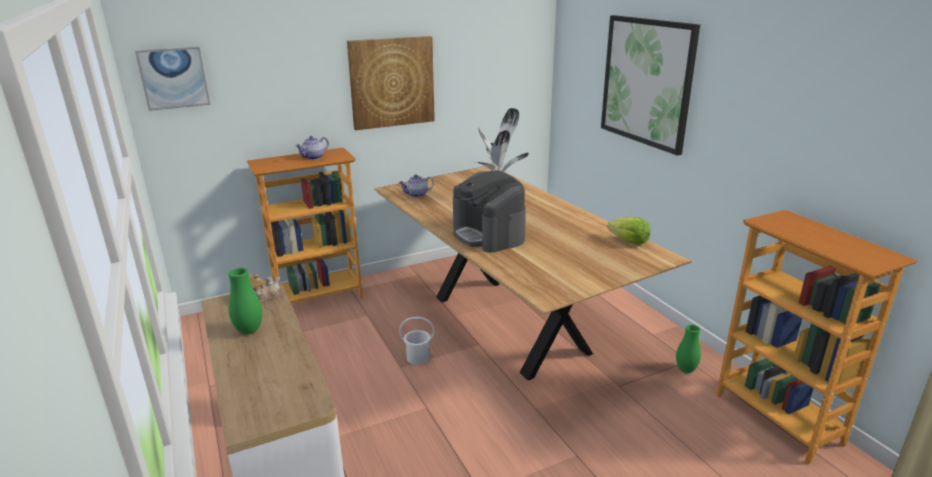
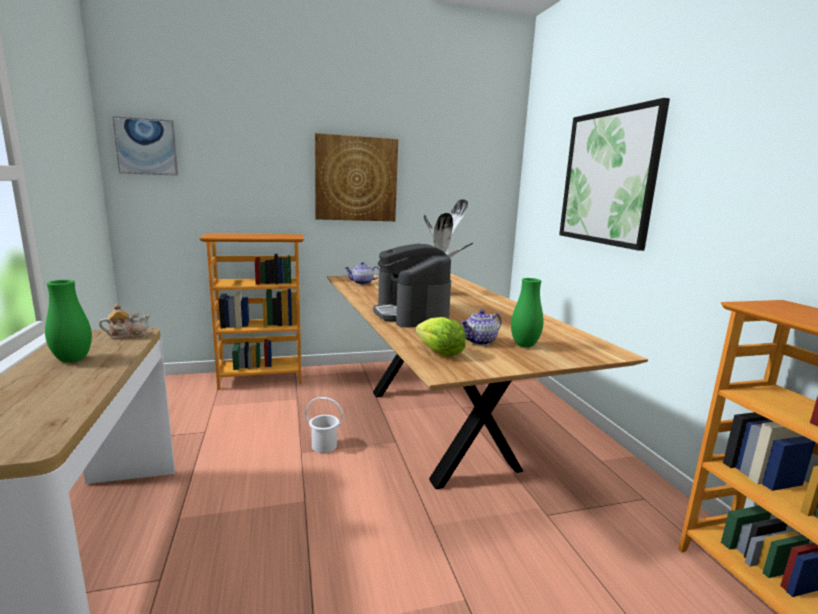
camera: 10 degrees right, 10 degrees down
teapot [295,136,329,160] -> teapot moved to [460,310,501,345]
lettuce [607,217,650,245] -> lettuce moved to [415,317,466,357]
green vase [676,324,701,373] -> green vase moved to [511,278,543,347]

